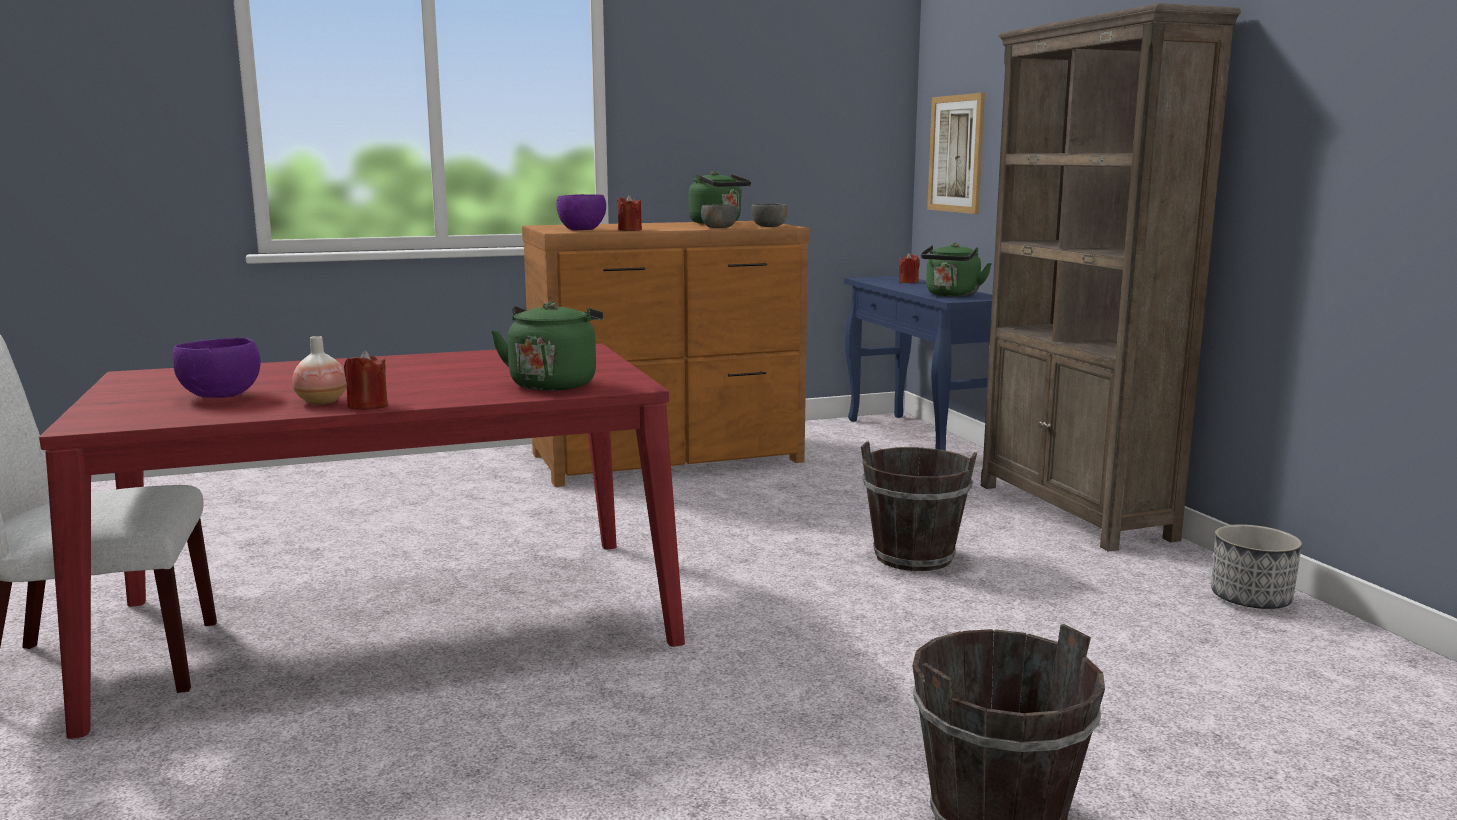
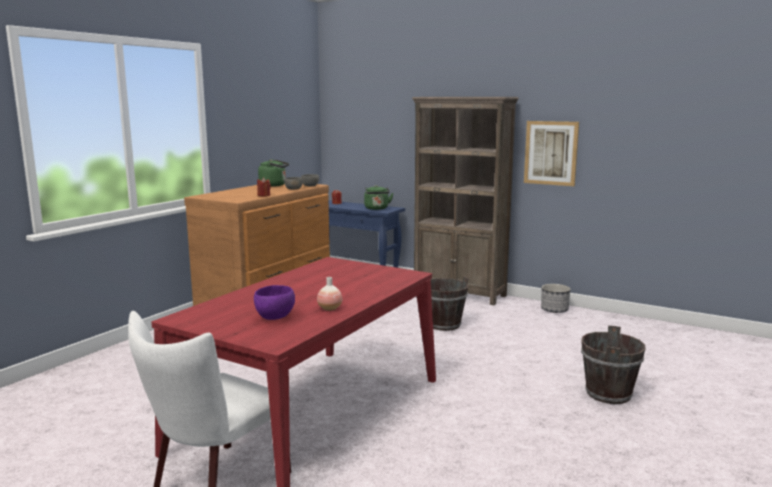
camera: 40 degrees left, 0 degrees up
red candle [344,350,388,410] -> none
green kettle [491,302,603,391] -> none
purple bowl [556,194,606,230] -> none
picture [927,93,985,214] -> picture moved to [524,121,579,186]

